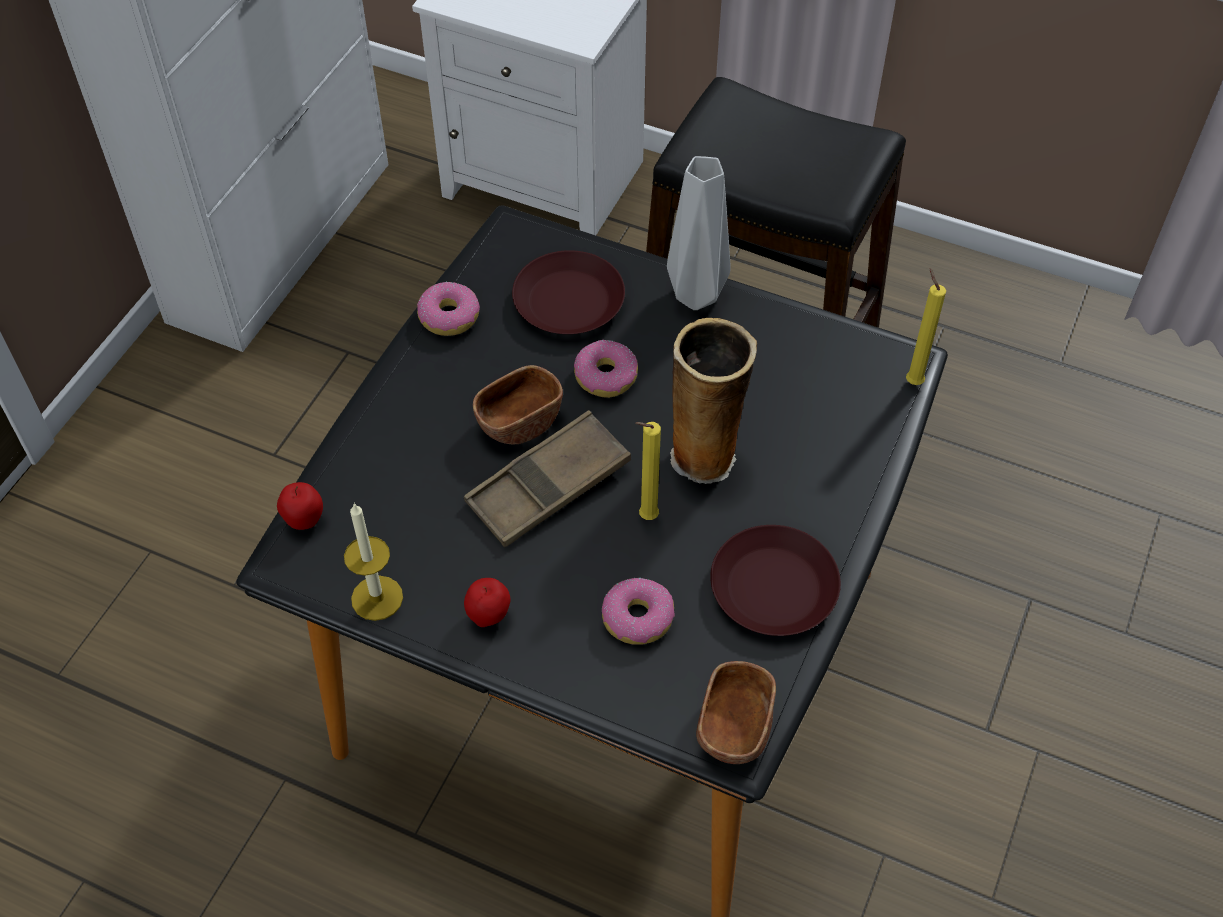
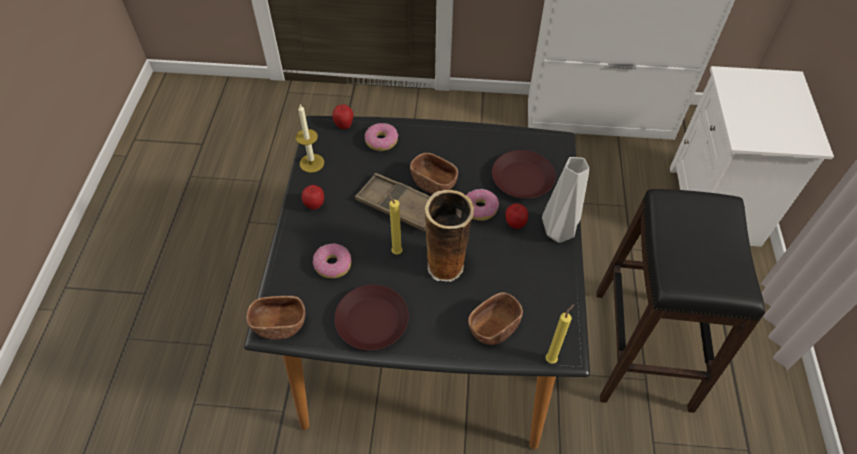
camera: 70 degrees right, 0 degrees up
donut [417,282,480,336] -> donut moved to [365,123,398,151]
none -> brown bowl [468,292,523,345]
none -> apple [505,203,528,229]

